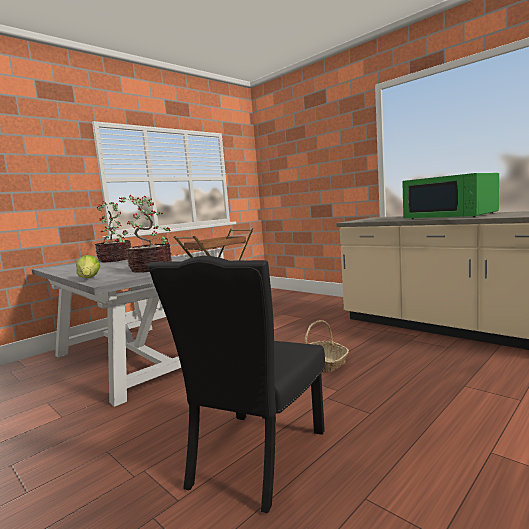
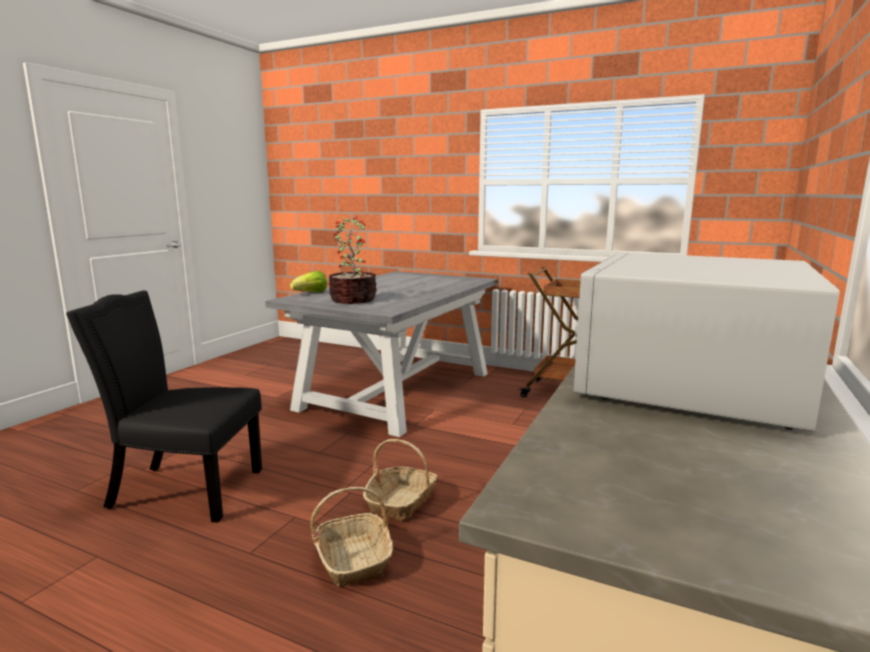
camera: 70 degrees right, 5 degrees up
potted plant [95,201,132,263] -> none
green microwave [402,173,499,219] -> white microwave [574,252,840,432]
none -> basket [310,487,393,587]

